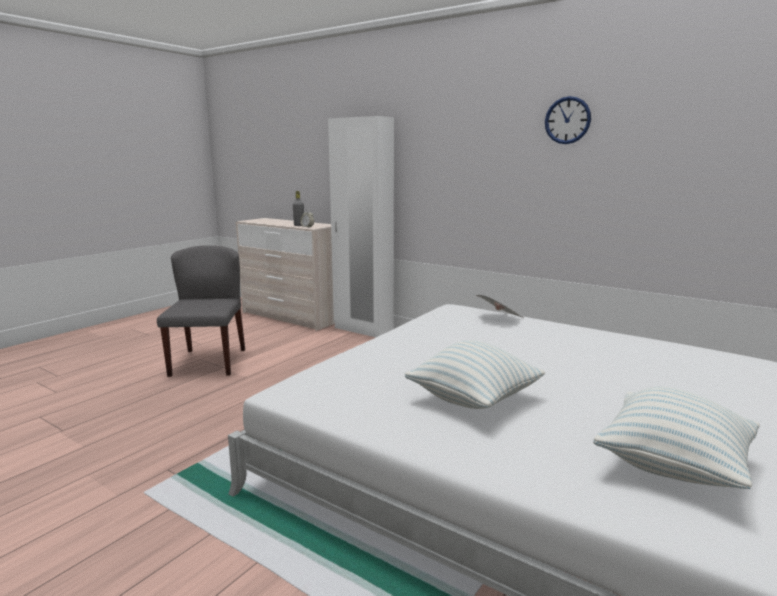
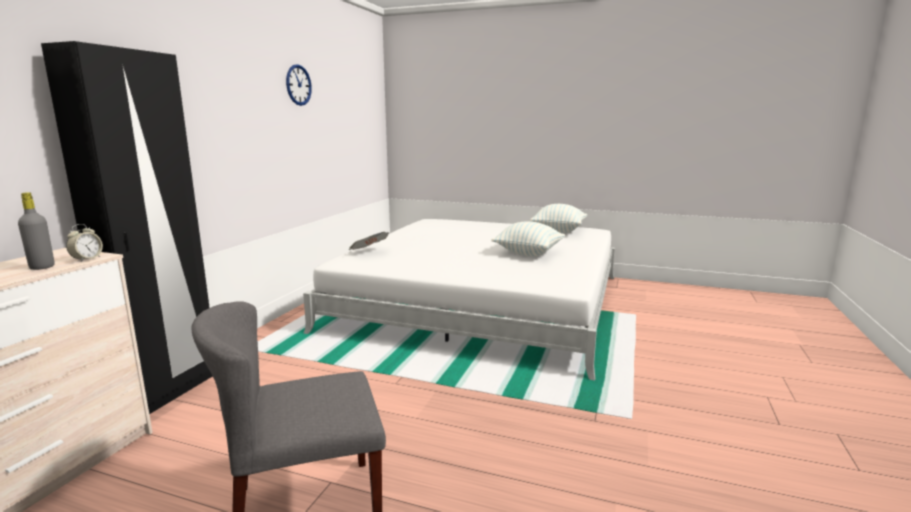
camera: 105 degrees left, 0 degrees up
white wardrobe [328,116,394,337] -> black wardrobe [41,41,212,414]

